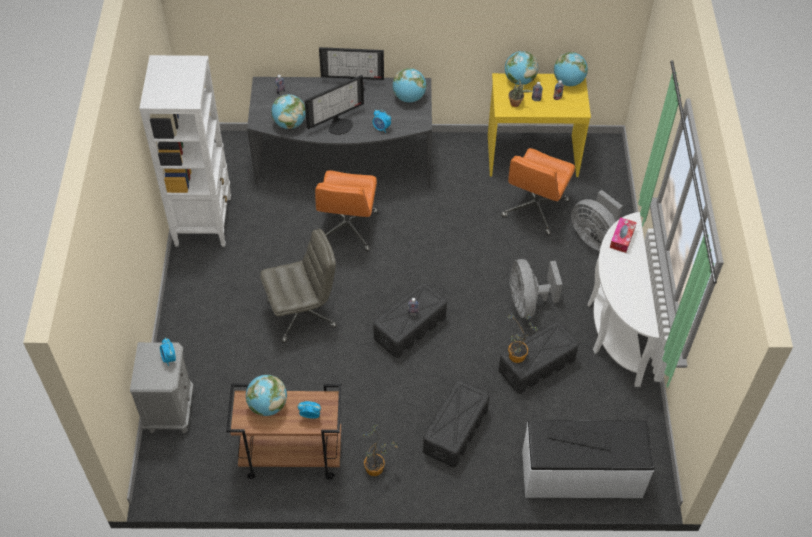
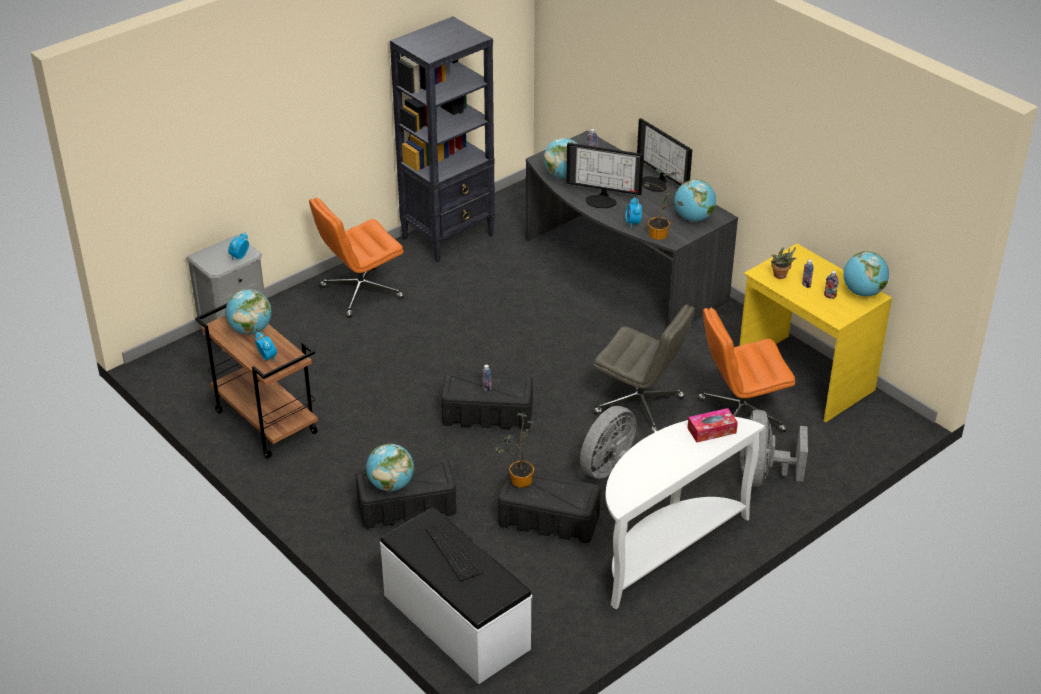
camera: 50 degrees right, 15 degrees down
white bookcase [139,55,231,247] -> black bookcase [390,16,495,263]
grey office chair [260,229,337,343] -> grey office chair moved to [594,305,695,434]
orange office chair [315,171,378,252] -> orange office chair moved to [309,198,404,318]
potted plant [362,424,398,476] -> potted plant moved to [643,169,684,240]
globe [505,51,538,85] -> globe moved to [366,444,414,491]

